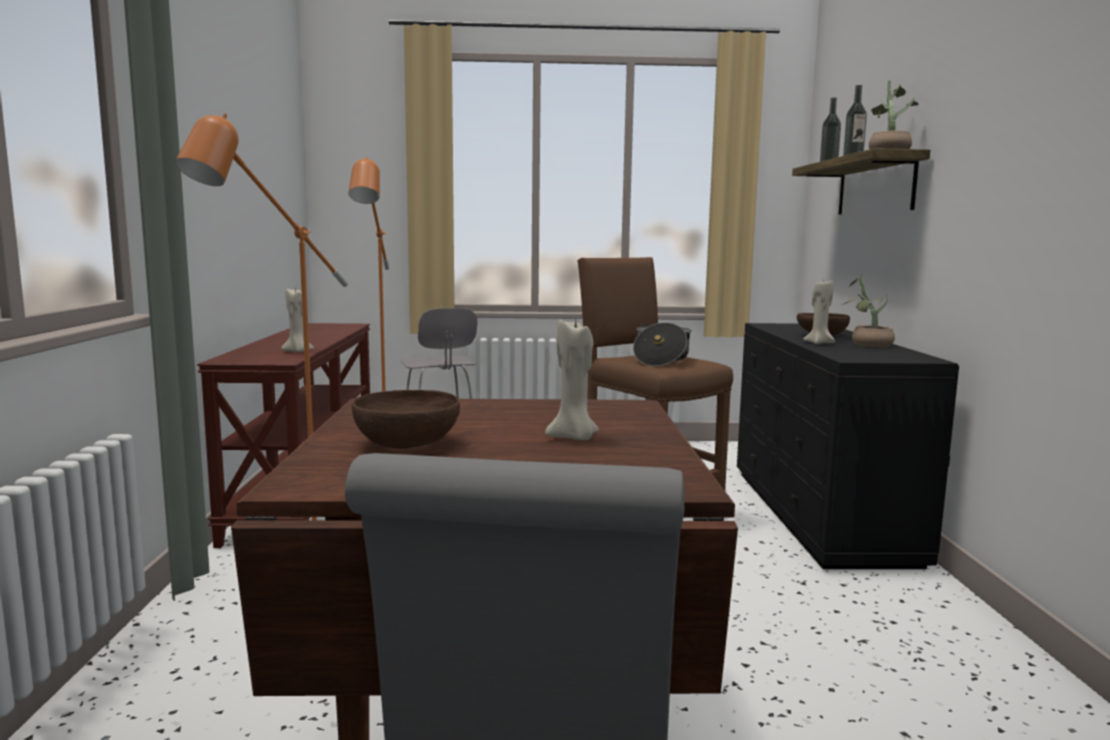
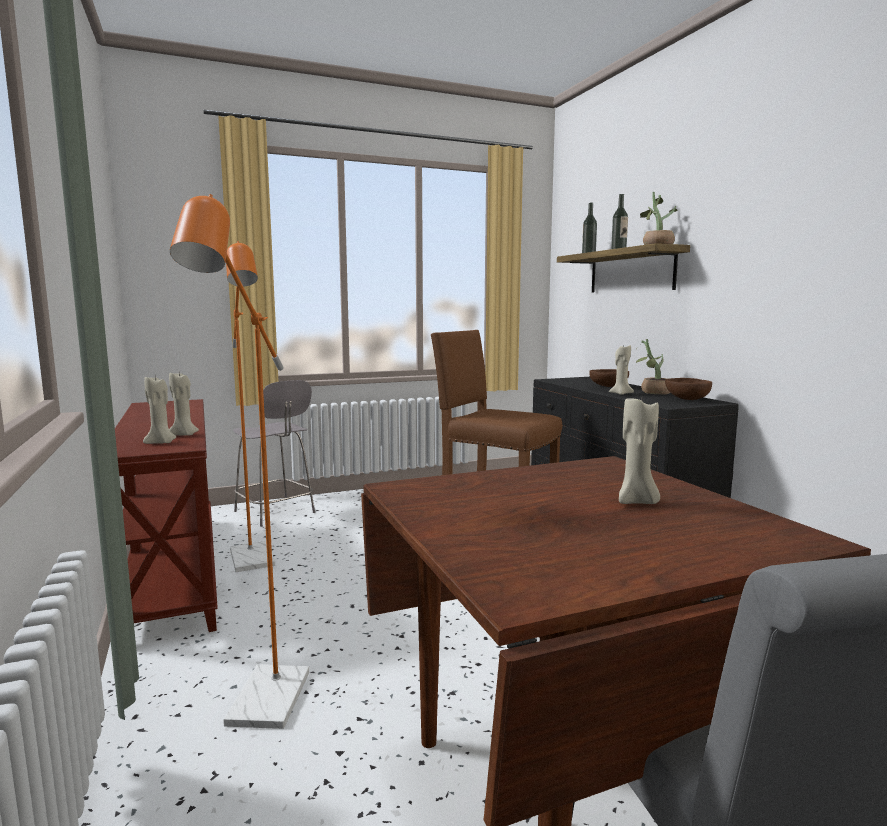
camera: 20 degrees left, 0 degrees up
brown bowl [352,390,460,449] -> brown bowl moved to [665,378,712,400]
cooking pot [633,323,691,366] -> none
none -> beige candle [143,375,176,444]

